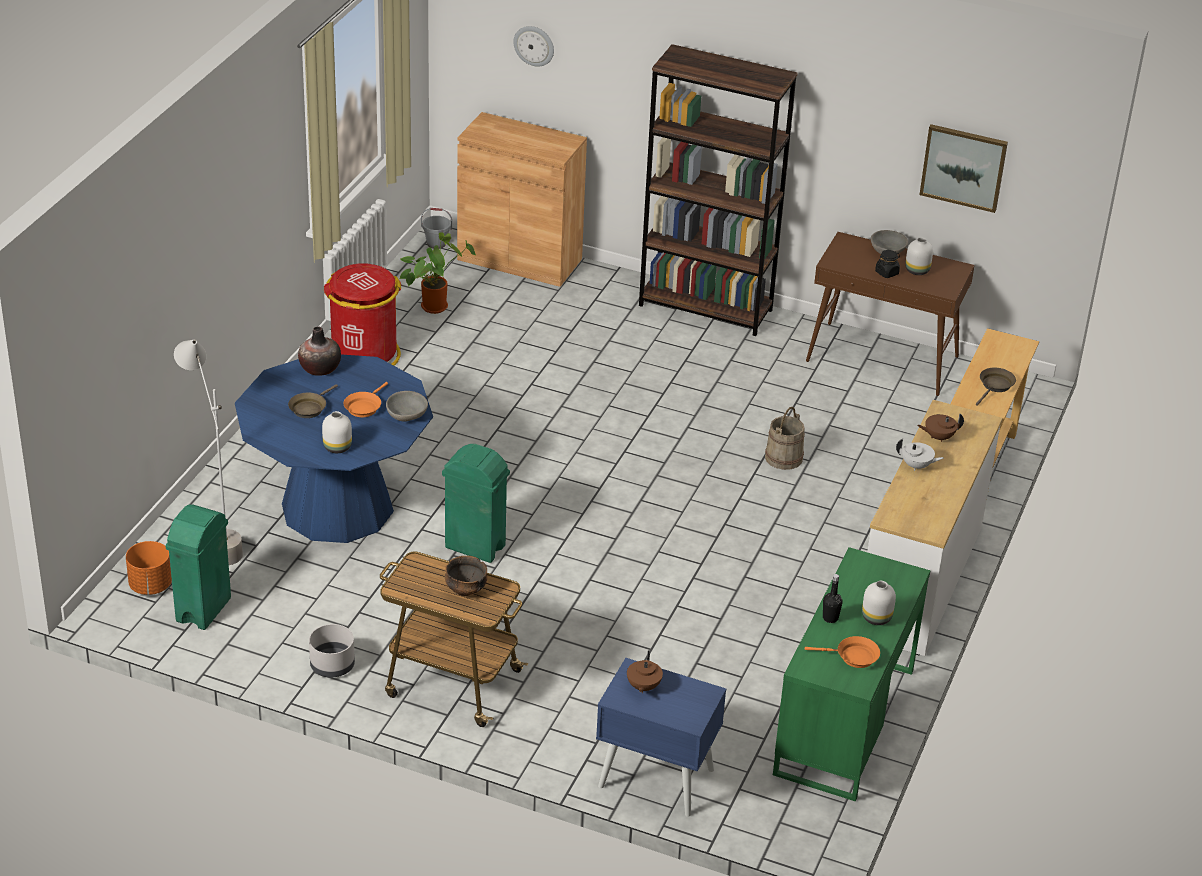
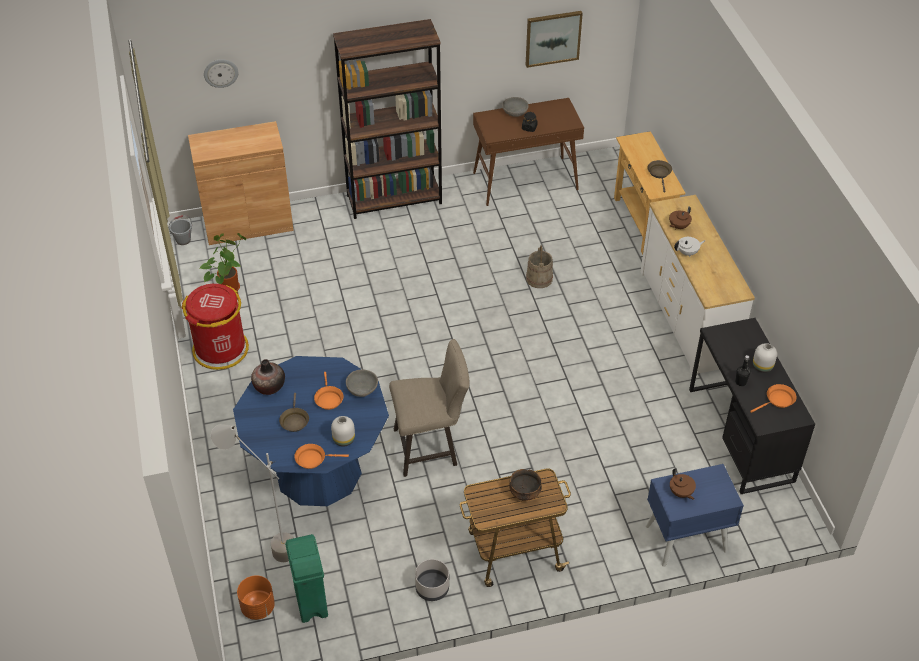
camera: 35 degrees left, 10 degrees up
green trash can [442,444,510,563] -> beige stool [389,339,470,477]
green desk [773,547,930,801] -> black desk [689,318,815,494]
white vase [905,237,933,275] -> none
none -> orange frying pan [294,444,349,469]

